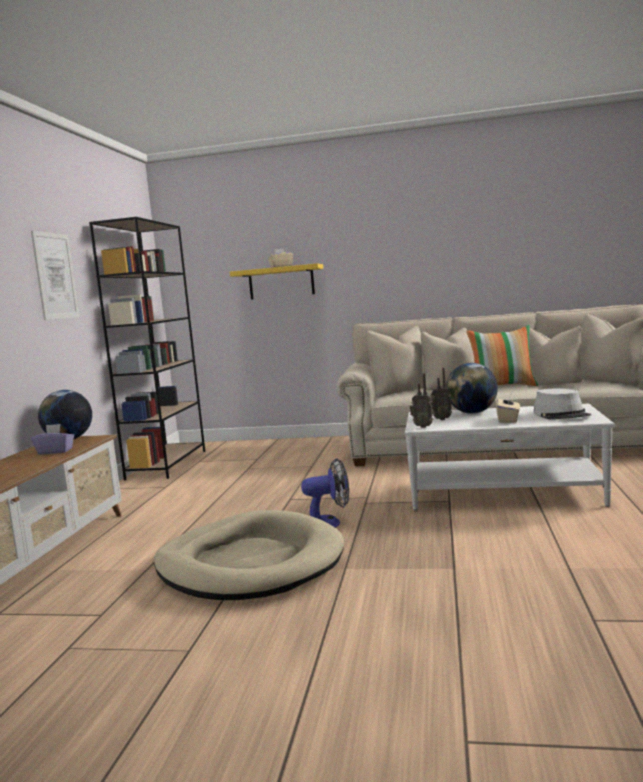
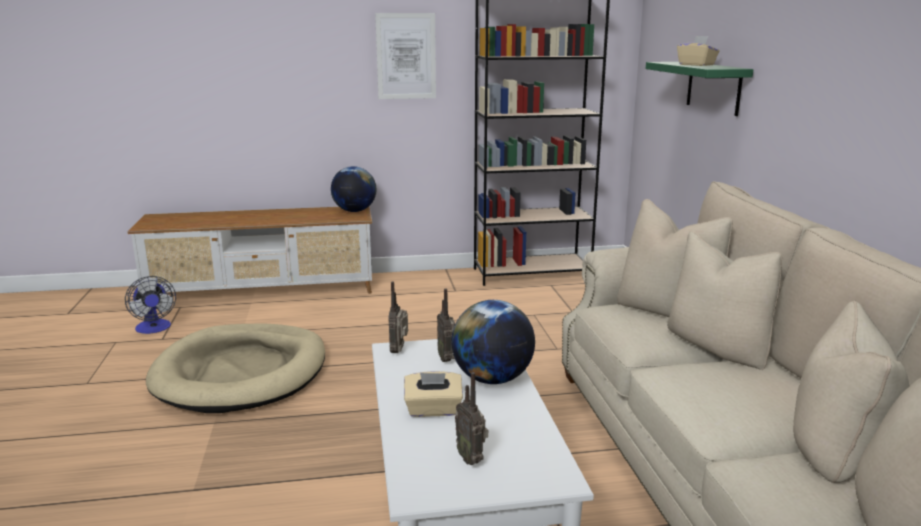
camera: 70 degrees right, 10 degrees up
purple tissue box [31,424,74,455] -> none
yellow shelf [230,263,323,300] -> green shelf [646,62,753,116]
fan [301,458,349,528] -> fan moved to [125,276,176,334]
pillow [466,325,538,386] -> none
grey hat [533,388,591,420] -> radio [455,372,488,465]

